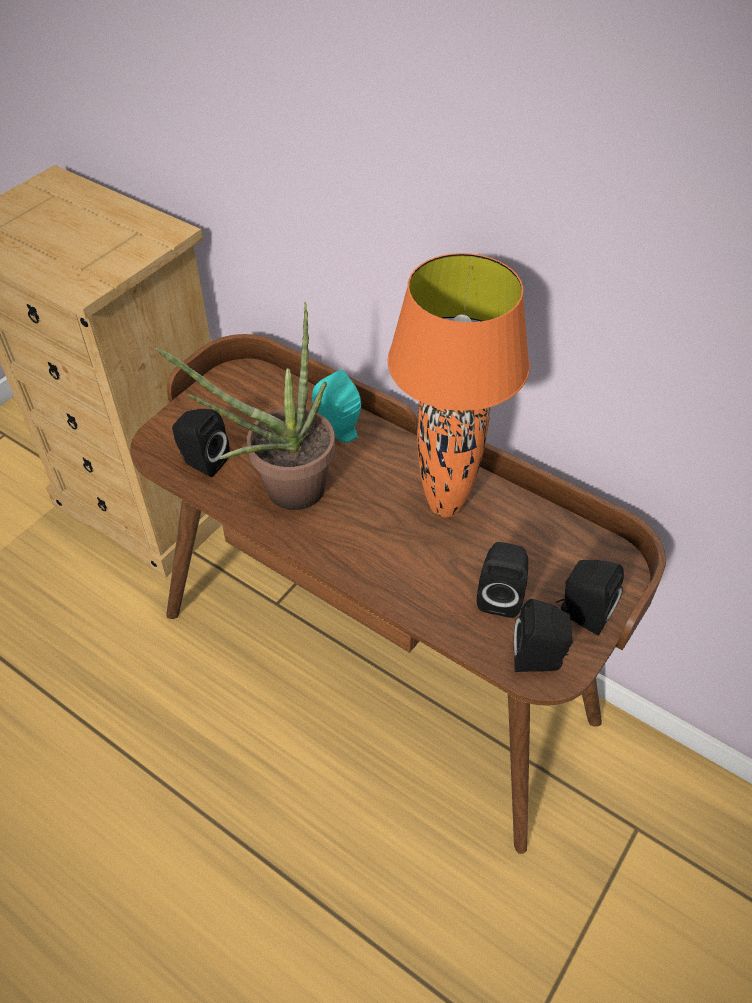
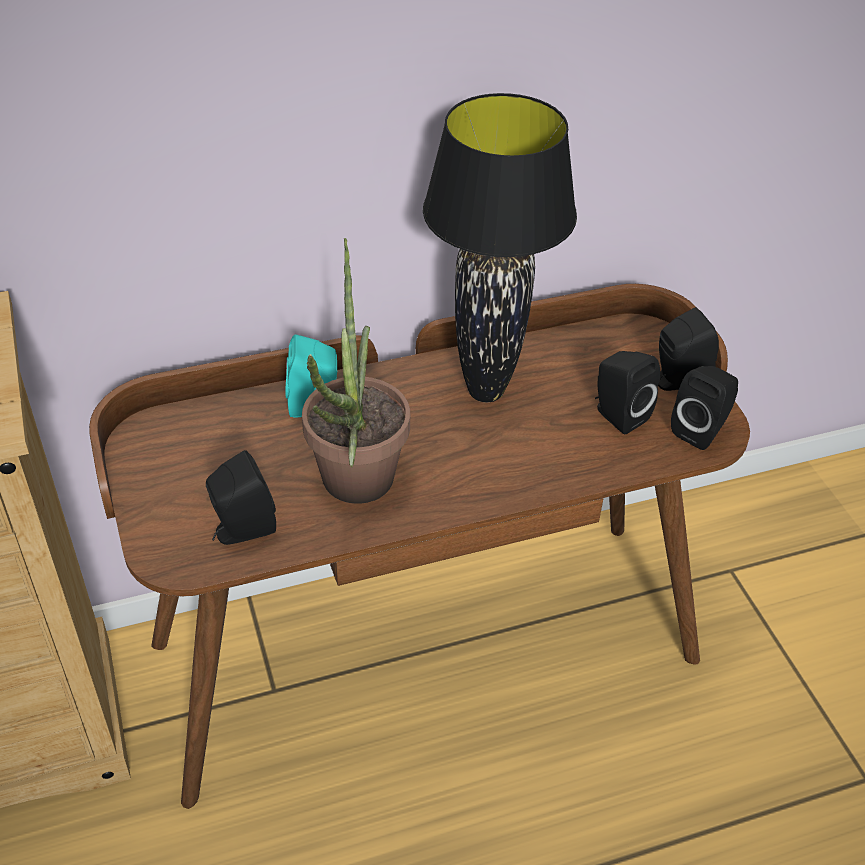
camera: 55 degrees left, 5 degrees down
orange table lamp [387,253,530,517] -> black table lamp [423,93,577,402]

